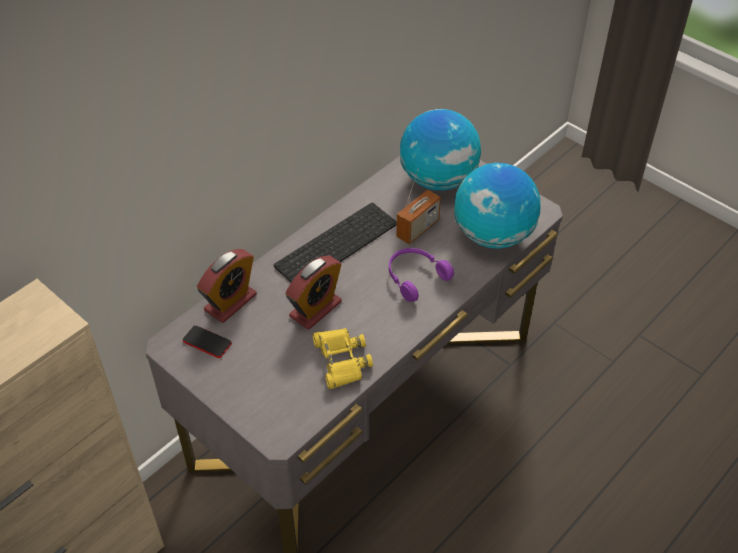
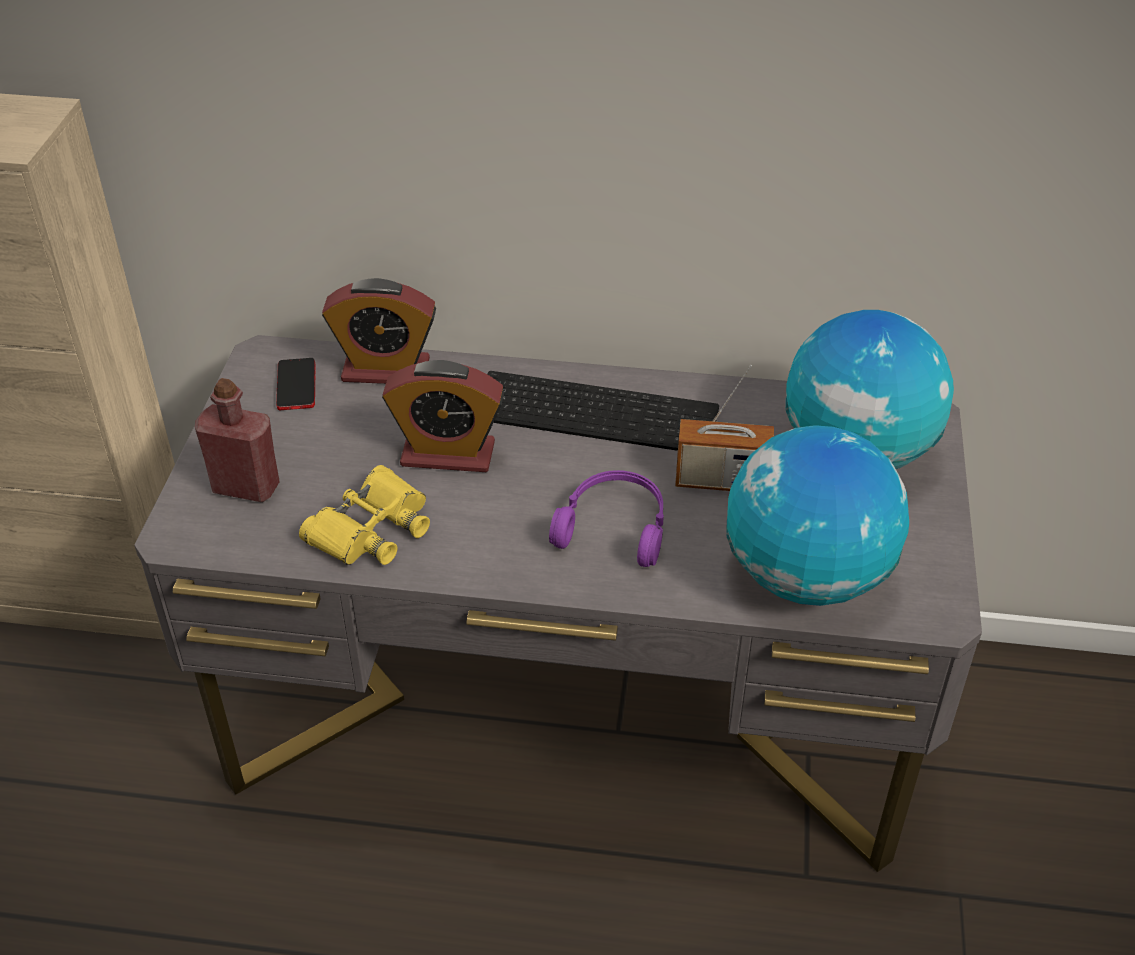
camera: 55 degrees right, 5 degrees down
none -> red bottle [195,378,279,502]

